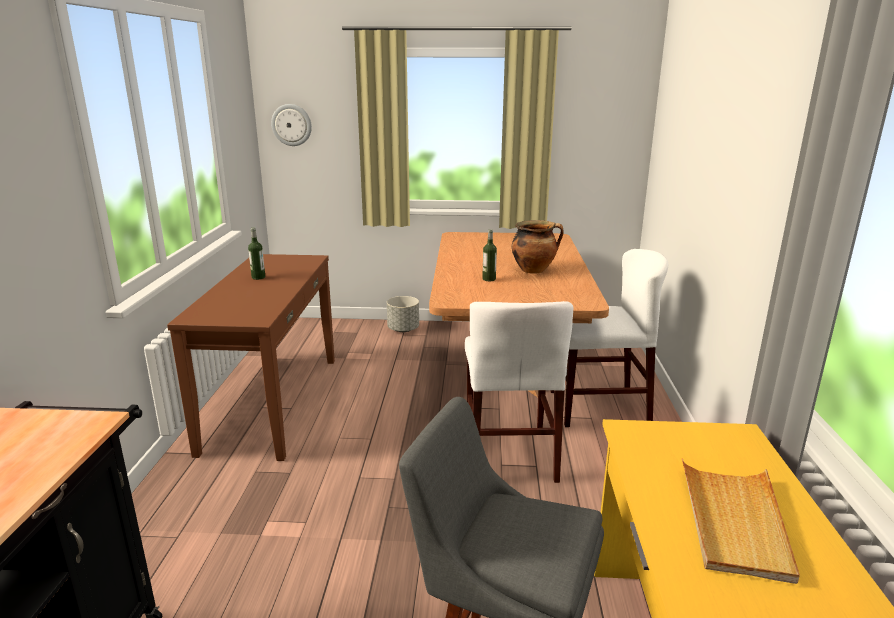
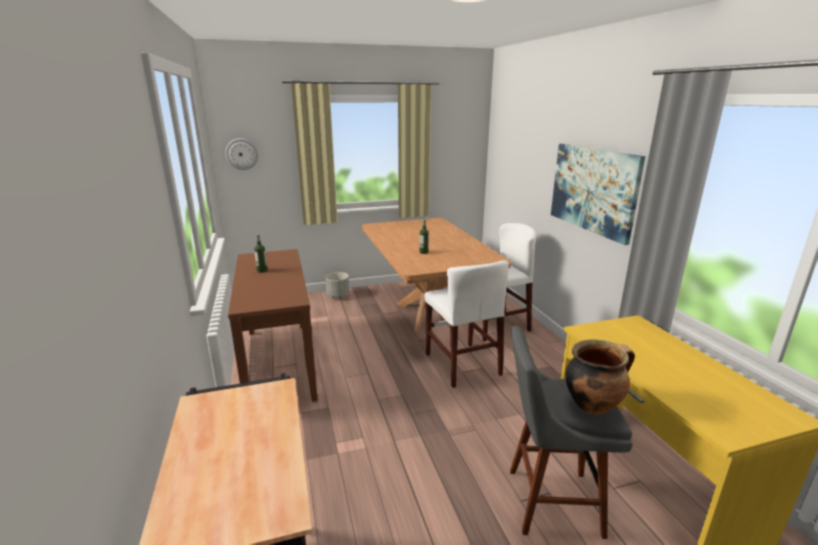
camera: 20 degrees left, 0 degrees up
cooking pot [512,220,564,274] -> cooking pot moved to [565,339,635,415]
beige tray [682,458,800,584] -> none
none -> picture [551,144,645,245]

